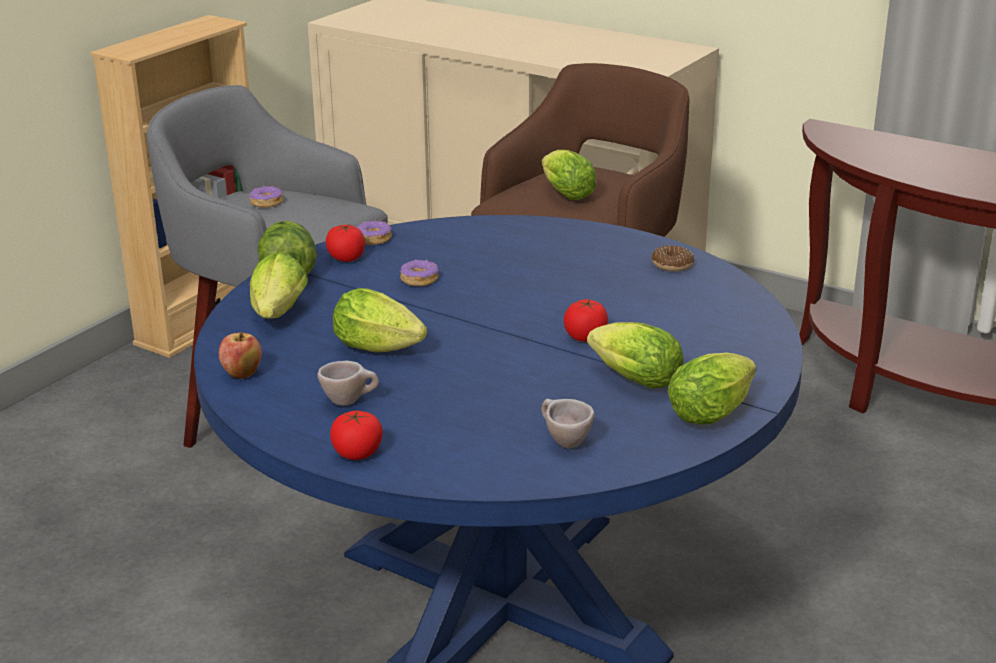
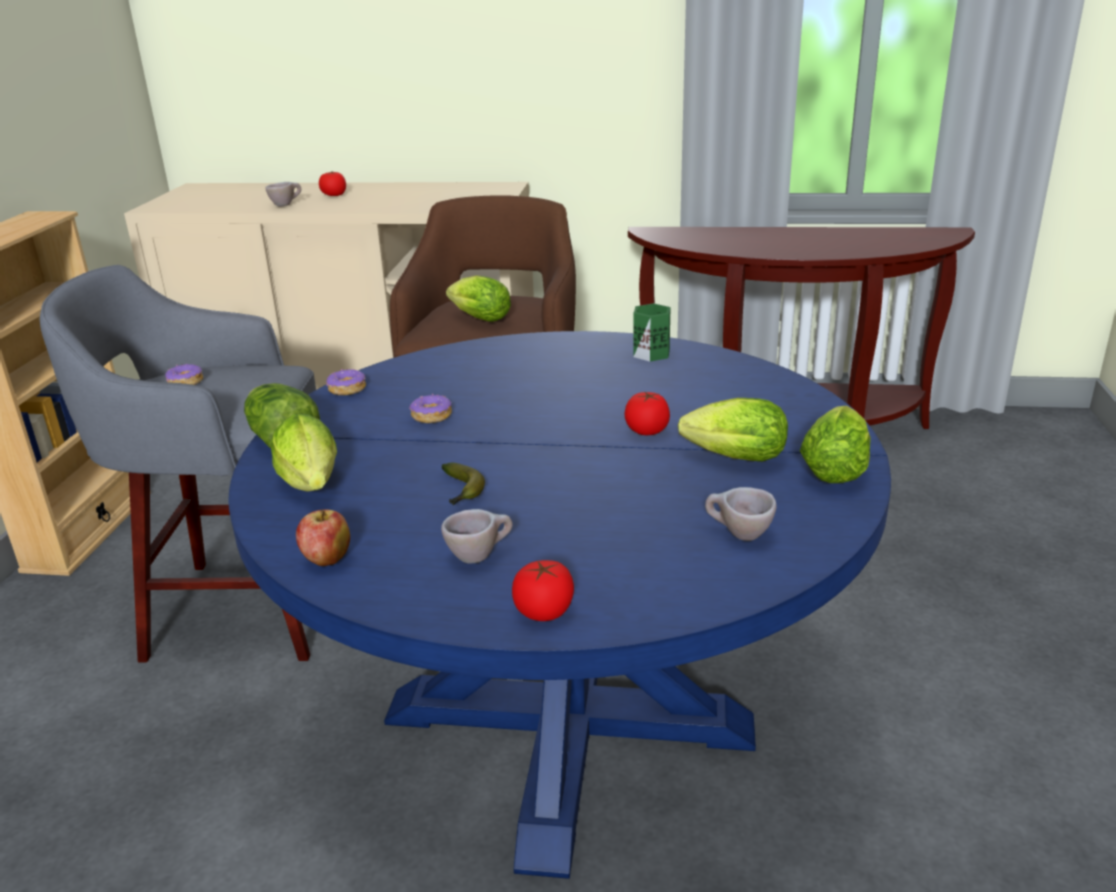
camera: 25 degrees left, 0 degrees up
tomato [326,225,365,262] -> tomato moved to [319,171,346,196]
lettuce [333,288,427,352] -> banana [442,463,485,505]
donut [652,245,694,271] -> green mug [633,303,671,361]
none -> beige cup [265,182,301,207]

